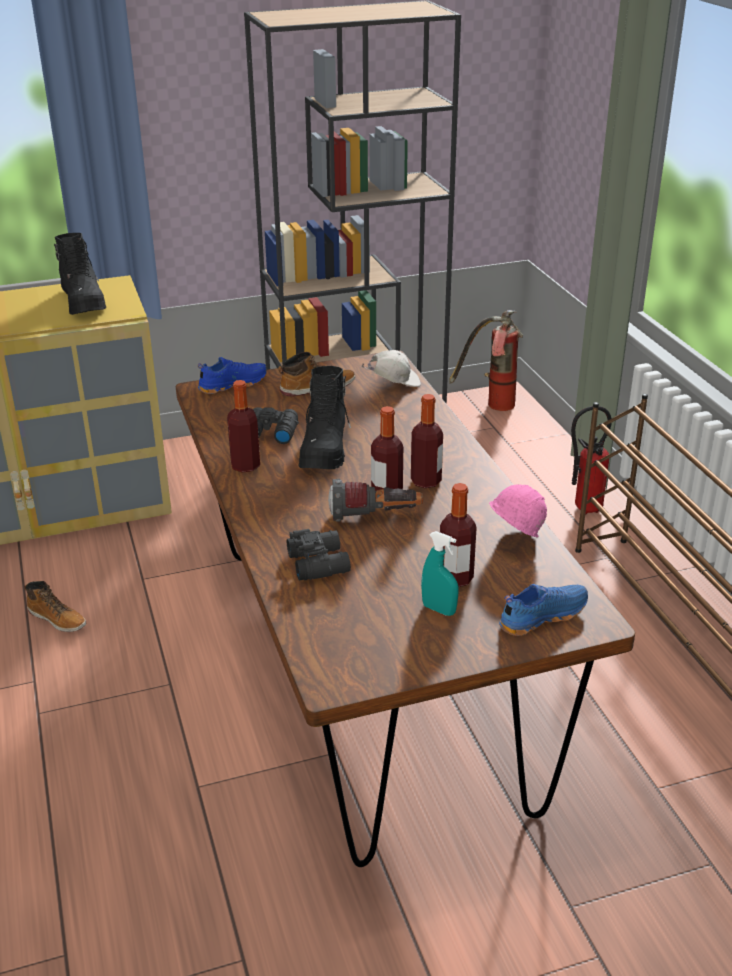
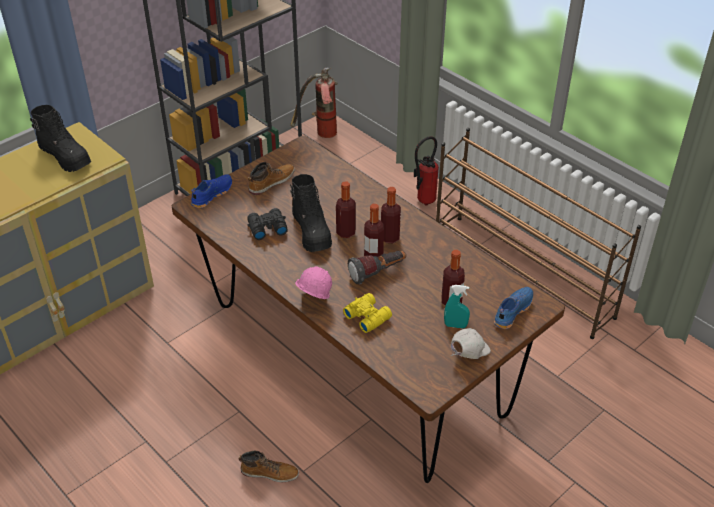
camera: 25 degrees left, 10 degrees up
boot [24,581,86,632] -> boot moved to [239,450,299,482]
bottle [227,380,260,473] -> bottle moved to [336,181,356,238]
black binoculars [287,529,351,580] -> yellow binoculars [343,293,392,333]
white cap [361,350,421,387] -> white cap moved to [451,328,491,359]
pink hard hat [489,484,547,537] -> pink hard hat moved to [295,266,332,299]

